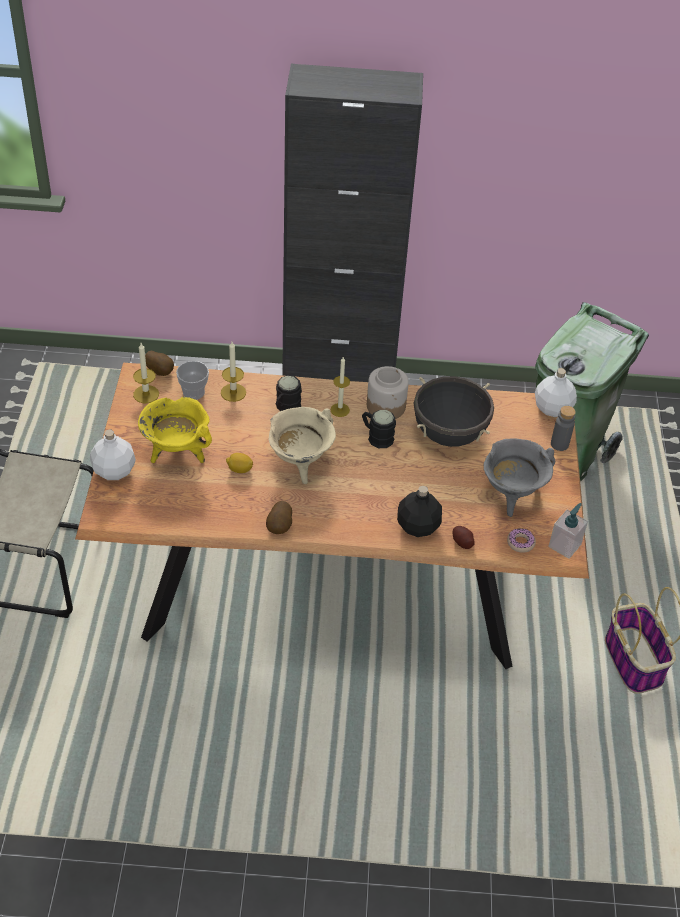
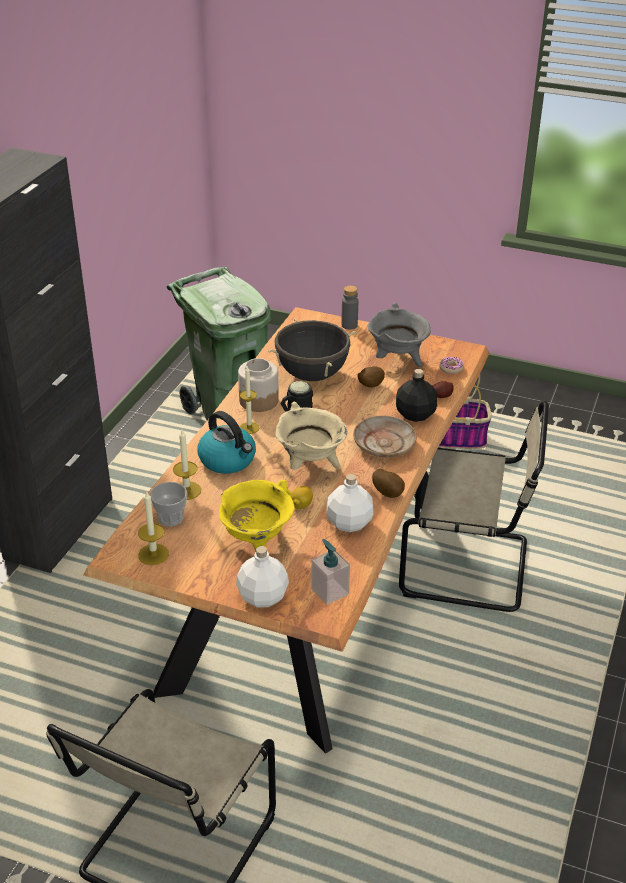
camera: 70 degrees left, 10 degrees down
potato [145,351,174,376] -> potato moved to [357,366,385,388]
black mug [276,376,302,411] -> kettle [198,411,256,474]
white bottle [535,368,577,417] -> white bottle moved to [327,474,373,532]
soap dispenser [548,503,588,559] -> soap dispenser moved to [311,539,350,605]
none -> beige plate [353,415,417,458]
none -> beige chair [399,401,549,612]

